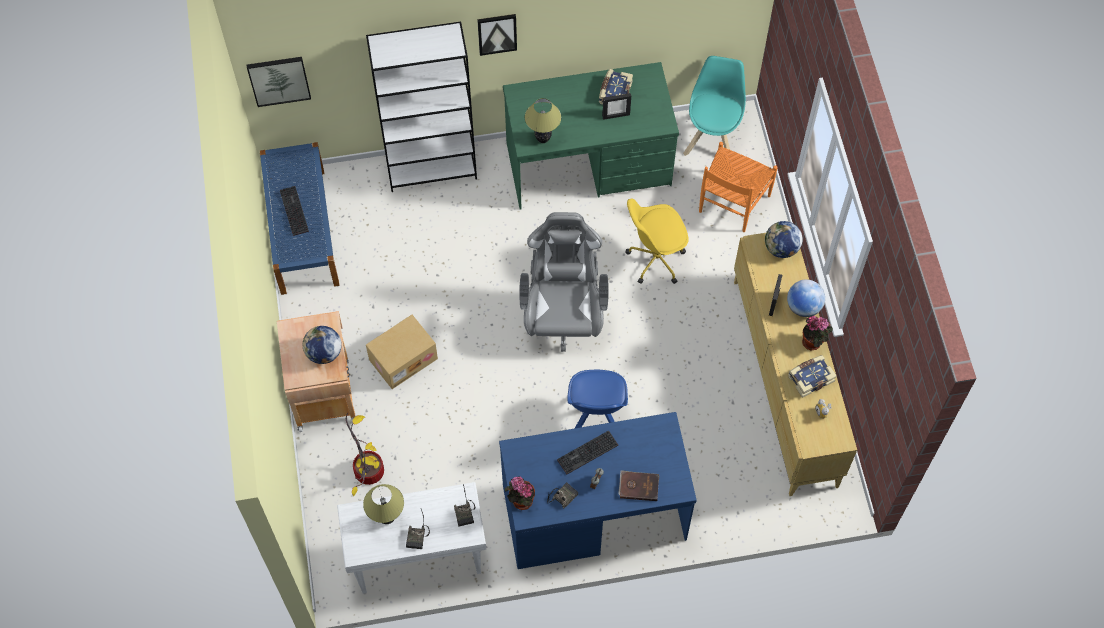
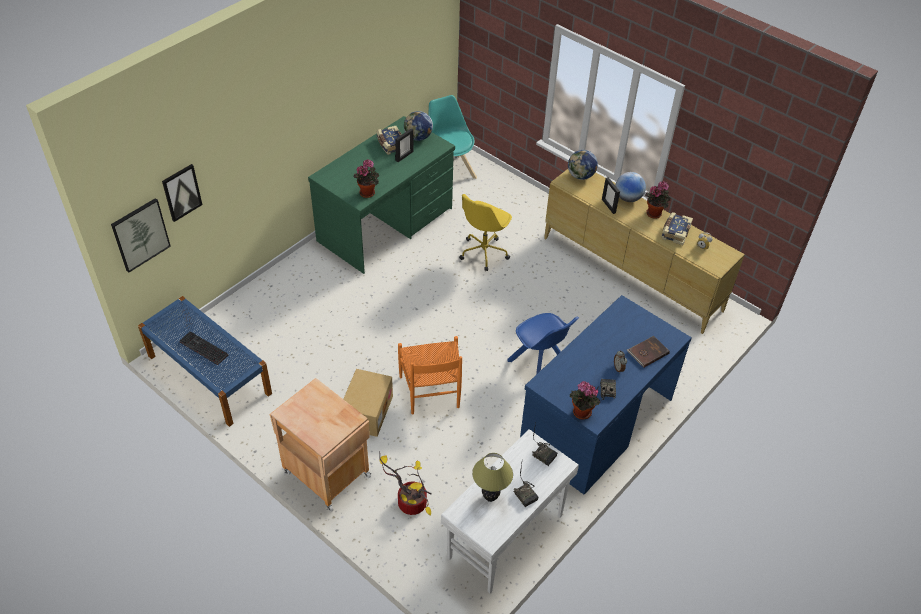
camera: 40 degrees left, 15 degrees down
globe [303,326,342,364] -> globe moved to [404,111,433,141]
white bookcase [366,21,477,192] -> none
picture [477,14,517,56] -> picture moved to [162,164,202,222]
grey office chair [519,212,609,352] -> none
table lamp [525,98,561,143] -> potted plant [354,159,379,198]
keyboard [557,430,618,475] -> none
orange chair [699,142,778,232] -> orange chair moved to [398,336,462,414]

